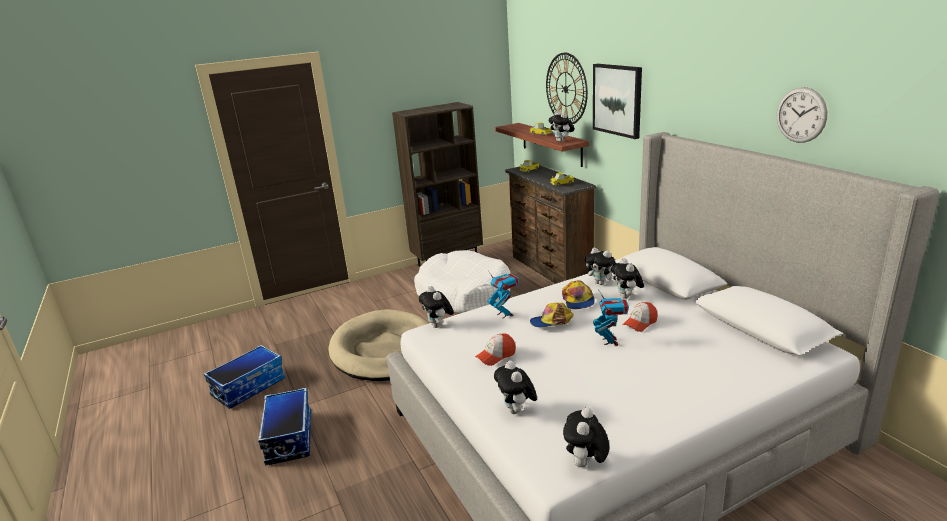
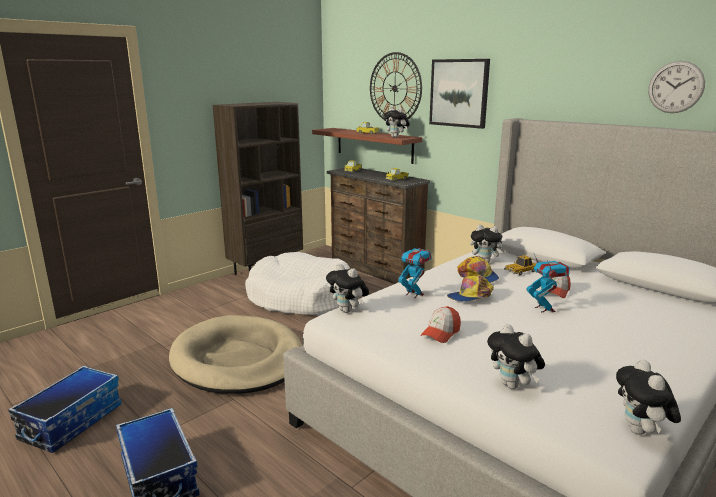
camera: 20 degrees left, 5 degrees down
plush toy [611,258,644,299] -> toy car [504,255,536,275]

